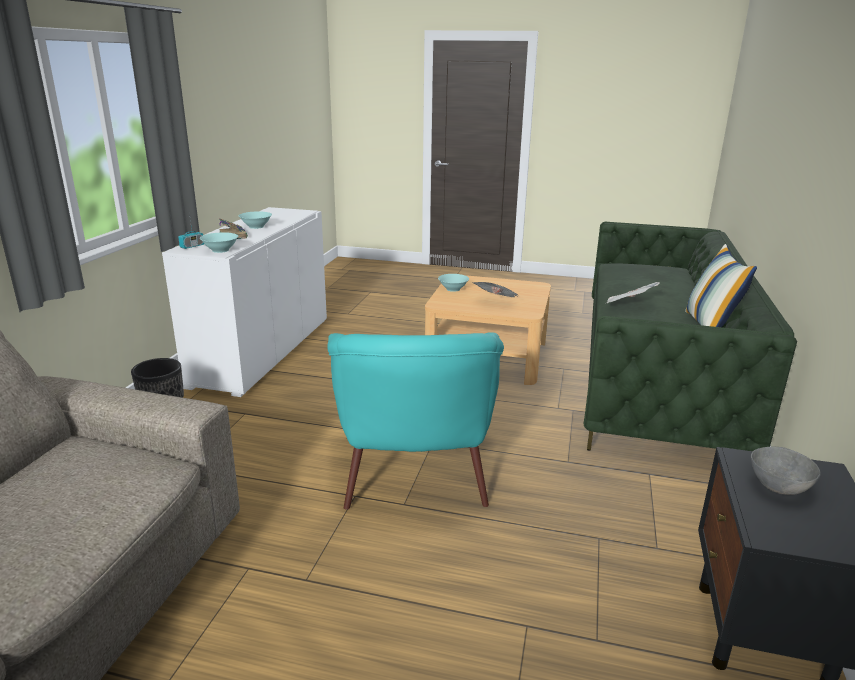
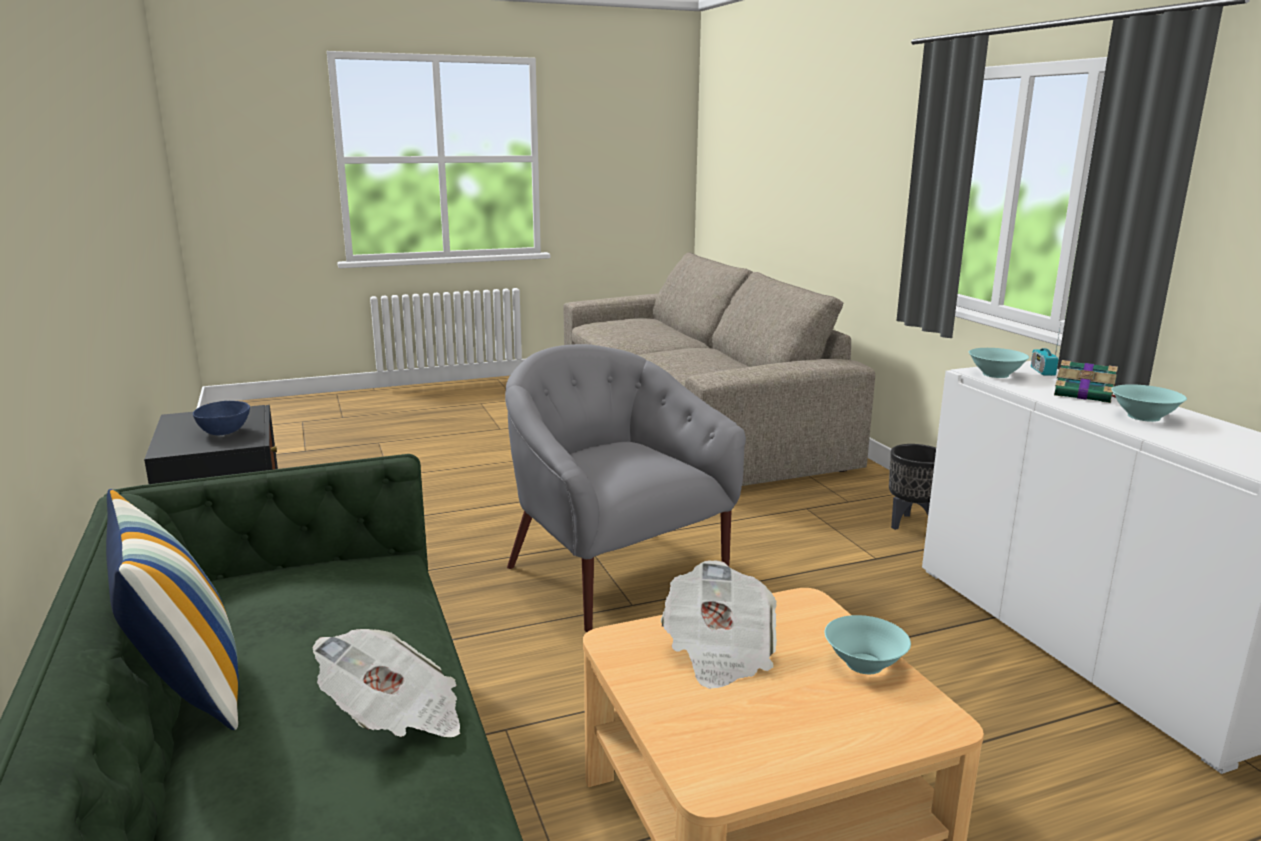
camera: 145 degrees right, 5 degrees down
turquoise armchair [327,332,504,510] -> grey armchair [505,344,746,632]
grey bowl [751,447,821,495] -> blue bowl [193,401,250,436]

